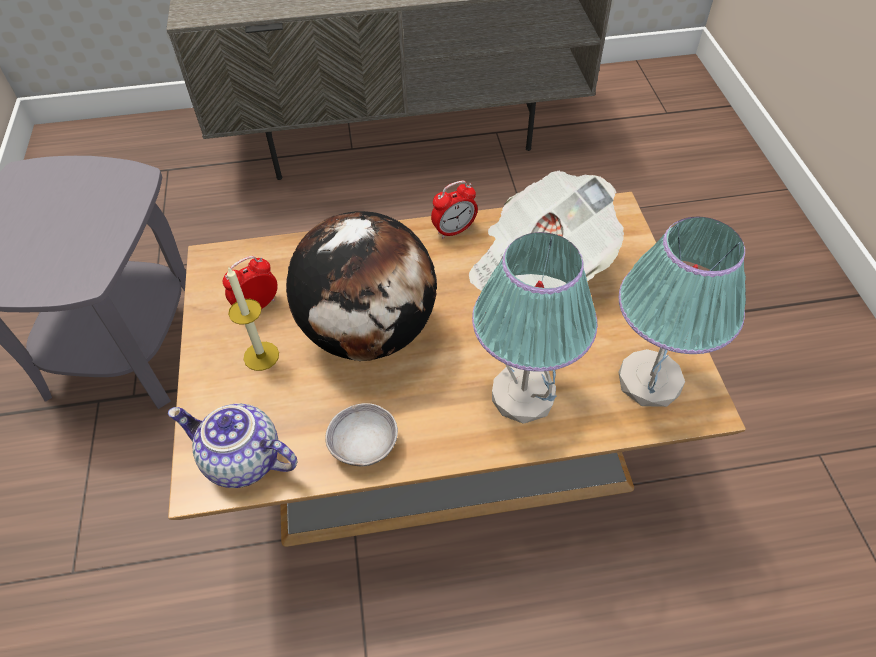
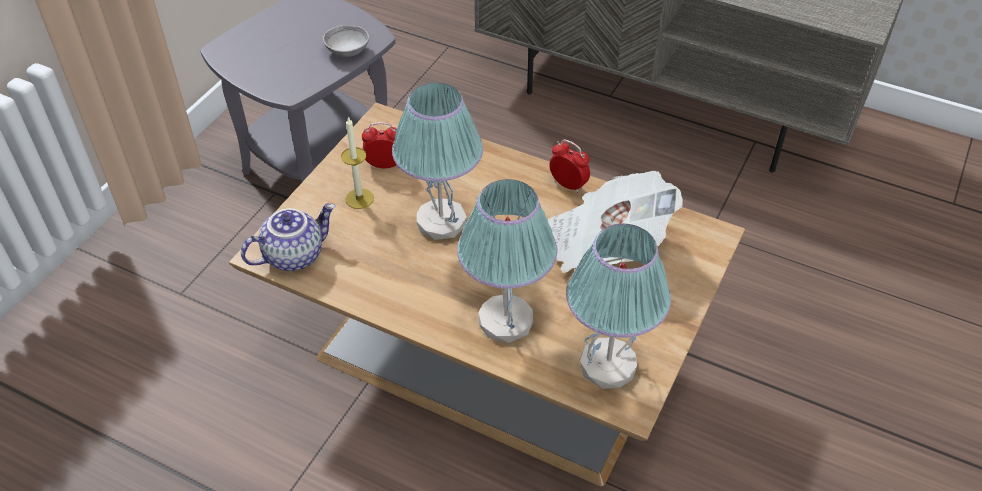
camera: 35 degrees right, 5 degrees down
teapot [168,403,298,488] -> teapot turned 90 degrees clockwise [241,203,335,271]
globe [286,211,437,361] -> table lamp [392,83,483,240]
grey bowl [325,403,398,466] -> grey bowl moved to [323,25,369,57]
alarm clock [431,180,478,239] -> alarm clock turned 150 degrees counterclockwise [550,139,590,193]

